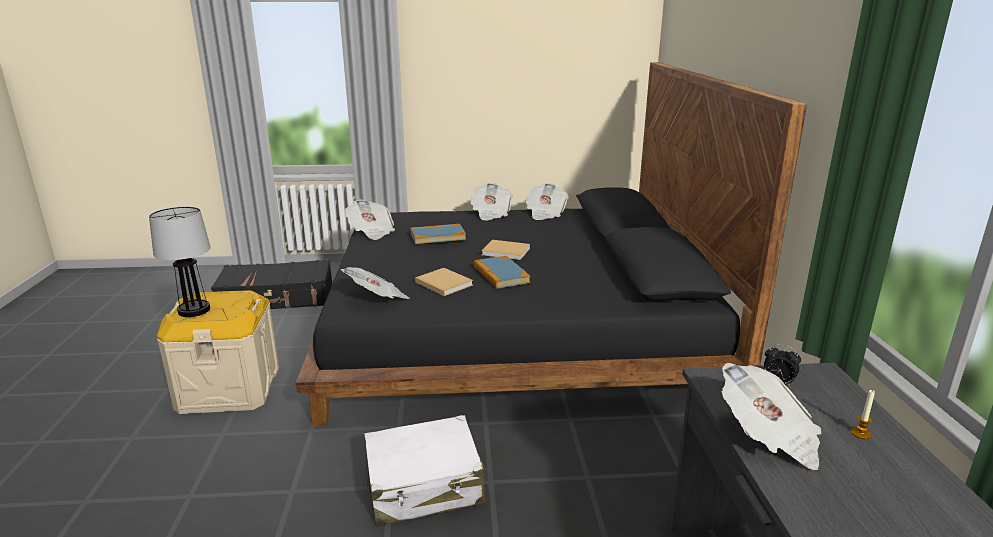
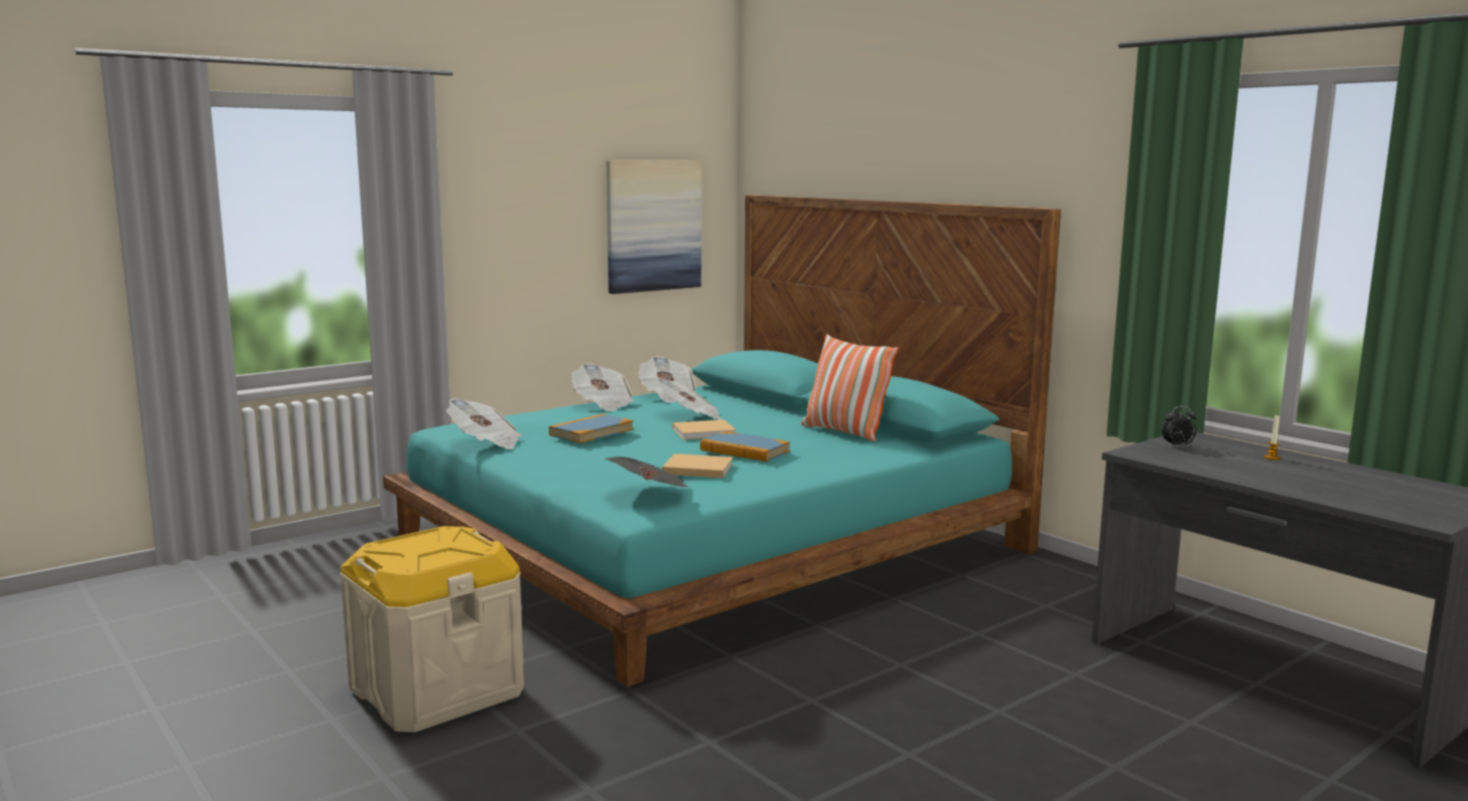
camera: 35 degrees left, 10 degrees down
table lamp [149,206,211,317] -> none
black suitcase [211,259,332,309] -> none
black bed [296,62,807,427] -> turquoise bed [383,195,1061,687]
white suitcase [364,415,486,527] -> none
newspaper [722,363,822,470] -> newspaper moved to [657,378,722,420]
none -> picture [606,160,701,294]
none -> pillow [801,334,899,442]

